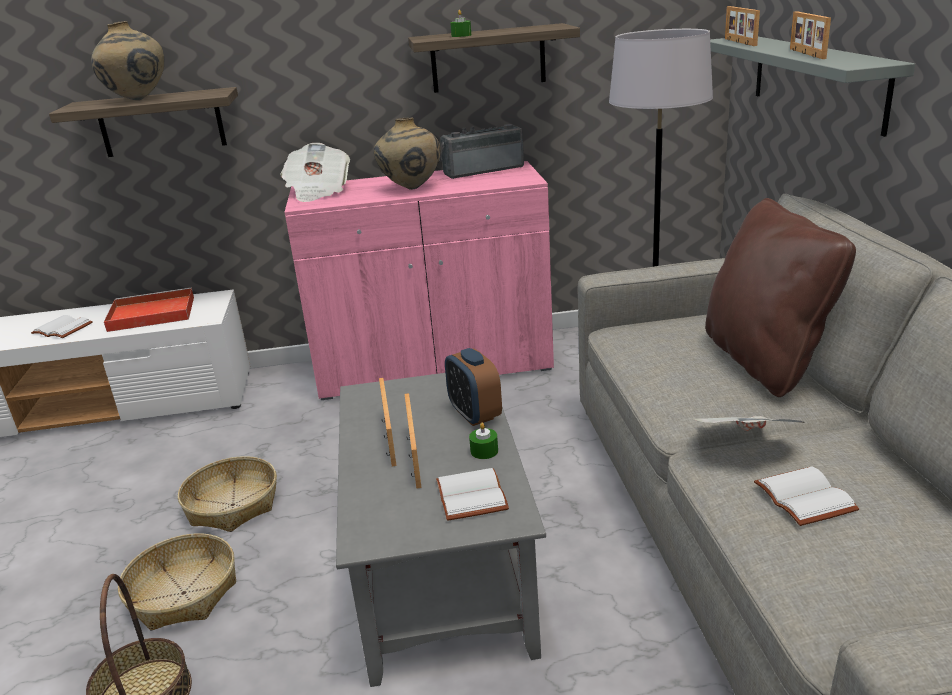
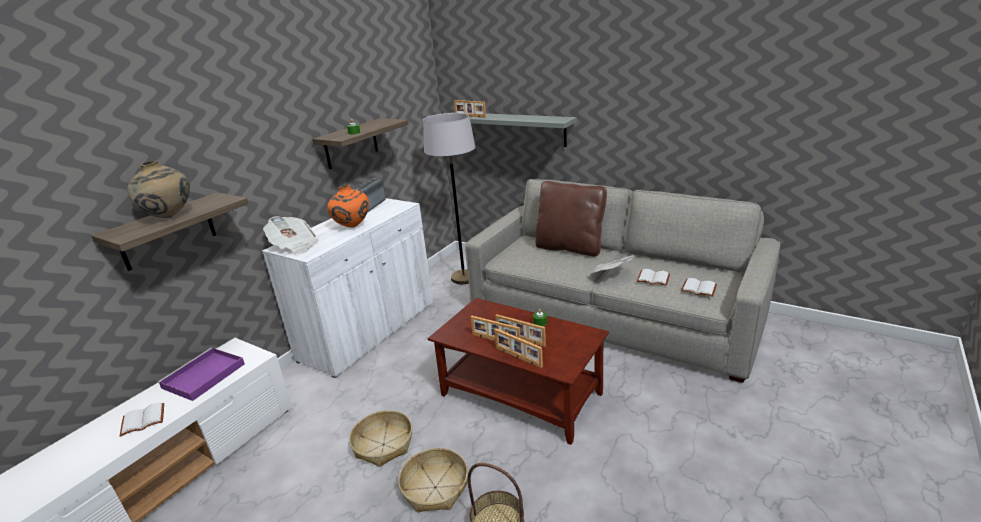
camera: 50 degrees left, 0 degrees up
red tray [104,288,194,332] -> purple tray [158,348,245,401]
pink cabinet [284,161,554,400] -> white cabinet [262,198,433,378]
grey coffee table [336,373,546,687] -> brown coffee table [428,298,609,445]
beige vase [374,118,441,190] -> orange vase [327,185,369,228]
white book [436,468,509,521] -> white book moved to [681,278,717,297]
alarm clock [445,348,502,426] -> none
picture frame [790,11,831,59] -> picture frame moved to [494,329,543,368]

